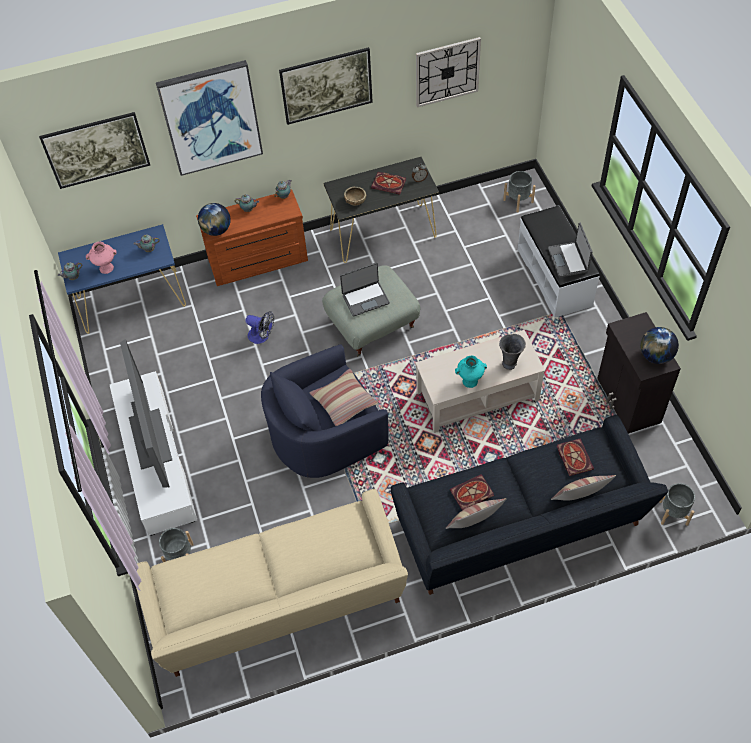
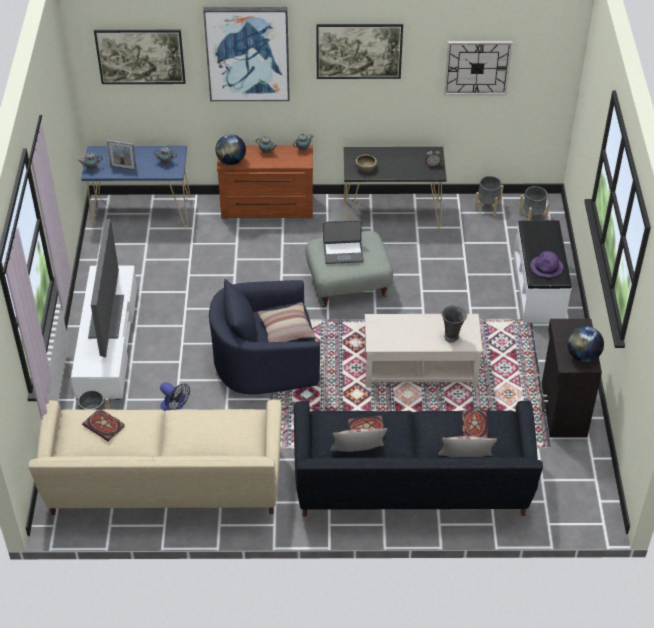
camera: 15 degrees right, 10 degrees down
pink vase [86,242,117,274] -> picture frame [107,140,137,170]
fan [245,311,274,344] -> fan moved to [160,382,190,411]
book [371,172,406,195] -> book moved to [82,408,125,441]
turquoise vase [455,356,487,388] -> none
laptop [548,223,592,277] -> purple hat [530,251,563,277]
grey planter [659,483,695,526] -> grey planter moved to [474,176,503,216]

